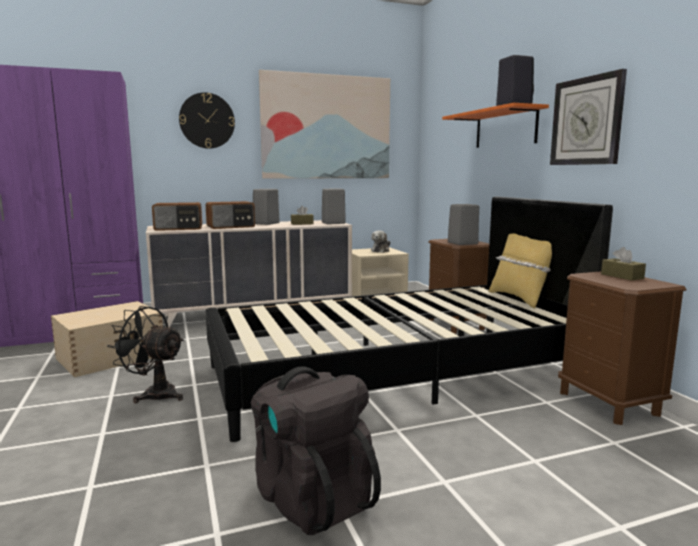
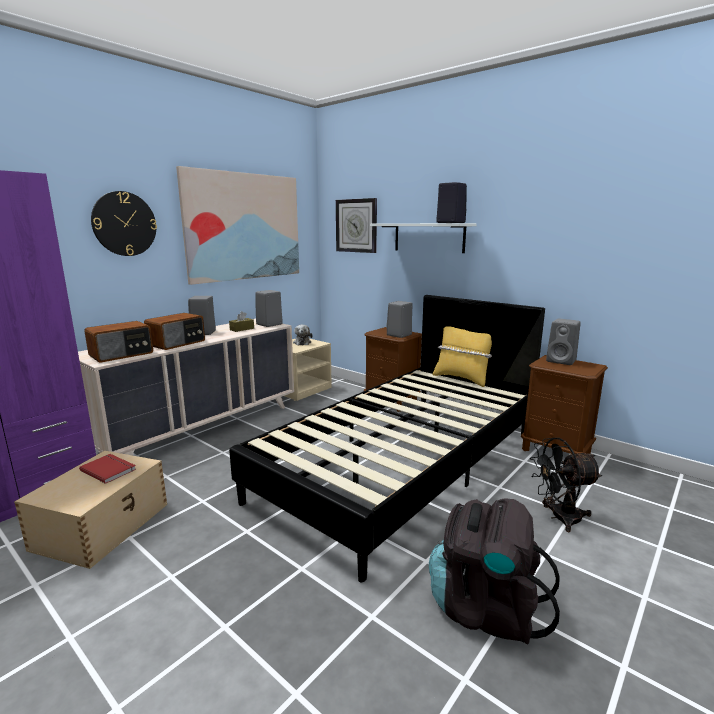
camera: 30 degrees left, 5 degrees up
black fan [107,306,184,403] -> black fan moved to [530,438,602,532]
orange shelf [442,103,549,148] -> white shelf [370,223,477,253]
wall clock [550,69,627,165] -> wall clock moved to [336,198,377,253]
brown tissue box [601,247,646,281] -> grey speaker [546,318,581,365]
none -> red book [79,454,136,484]

